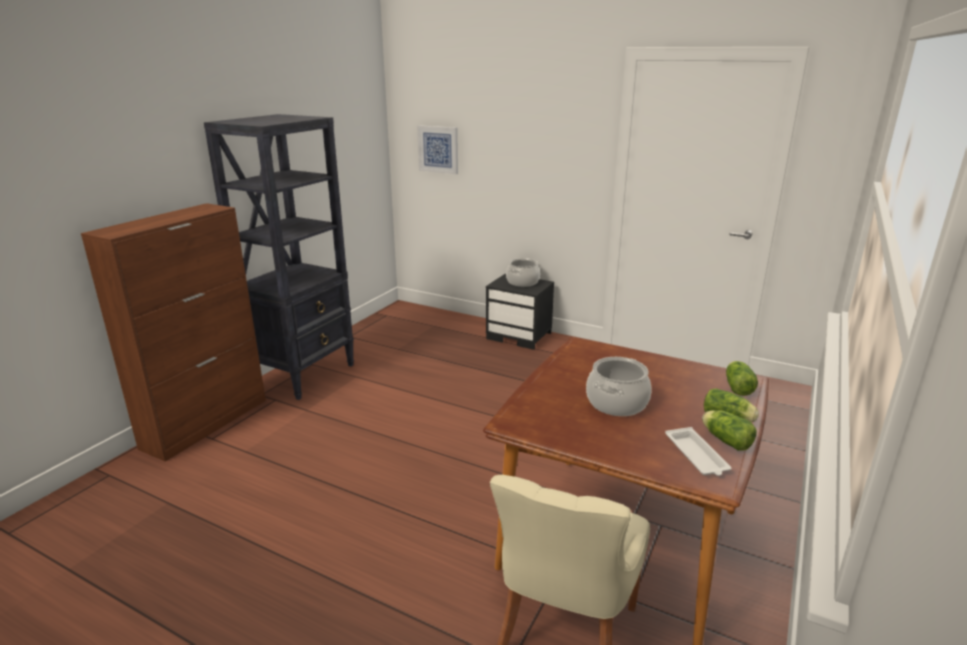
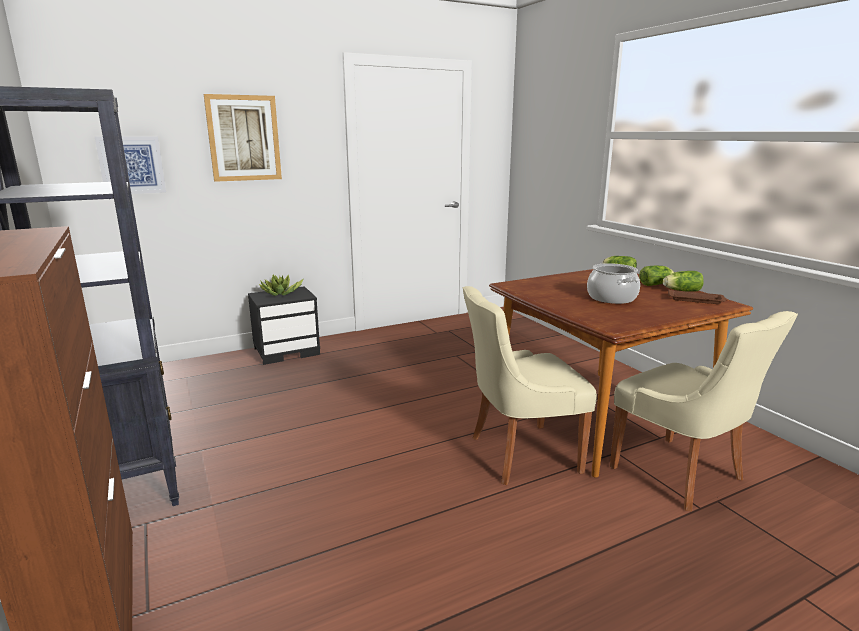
camera: 55 degrees left, 5 degrees down
cooking pot [506,258,540,287] -> potted plant [259,274,304,296]
white tray [665,427,732,476] -> brown tray [668,289,727,304]
none -> picture [204,94,282,182]
none -> beige chair [463,286,597,485]

